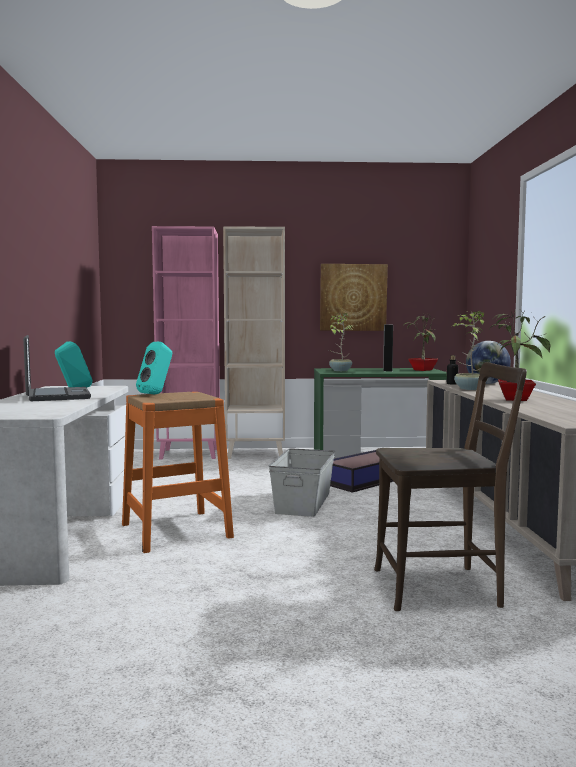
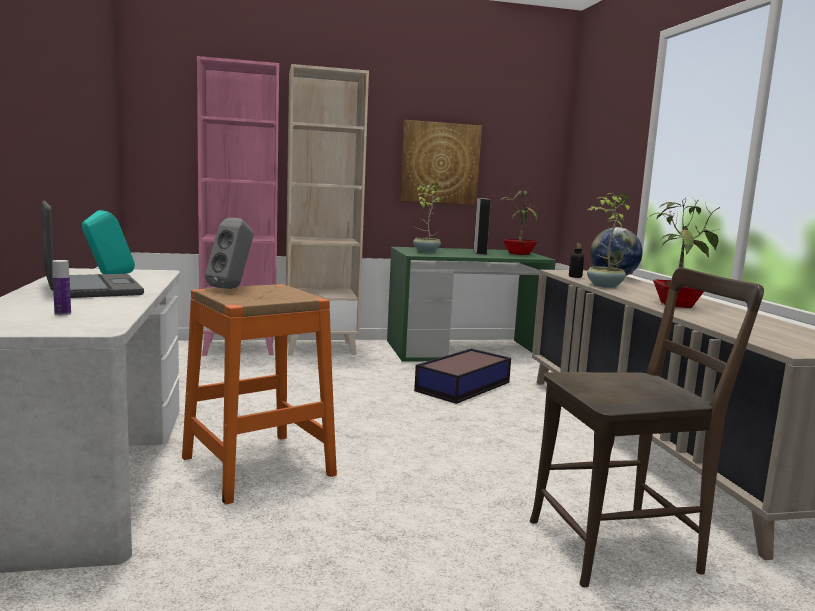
camera: 10 degrees left, 5 degrees up
turquoise speaker [136,342,172,394] -> grey speaker [205,218,254,289]
grey storage box [269,448,335,517] -> none
none -> bottle [52,260,71,315]

